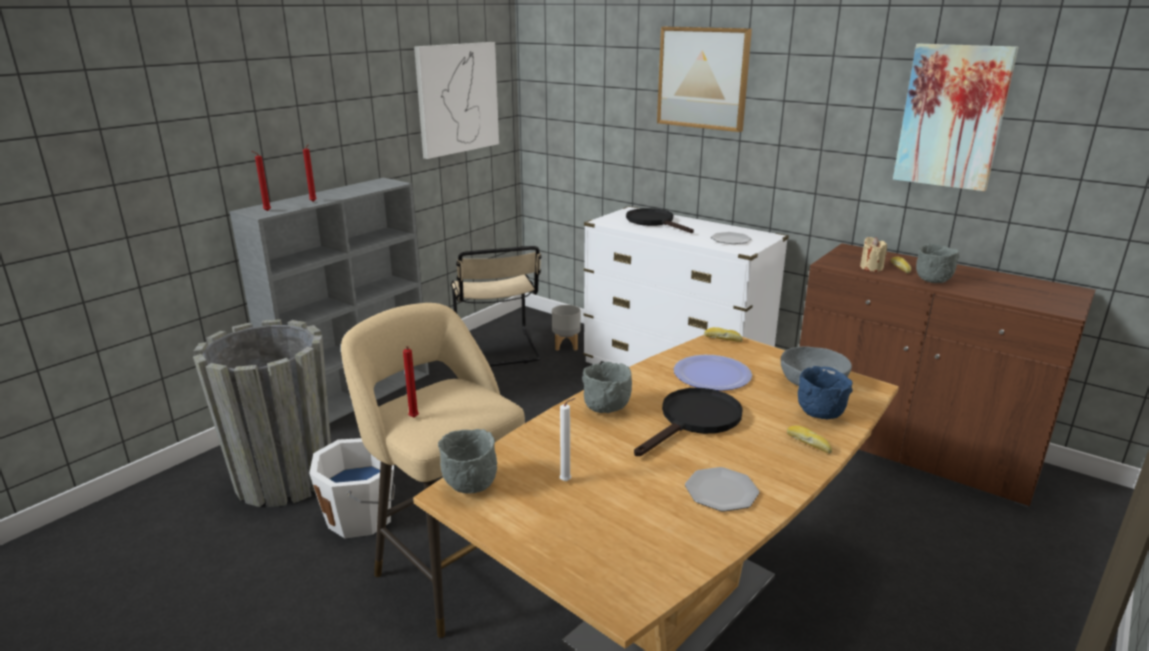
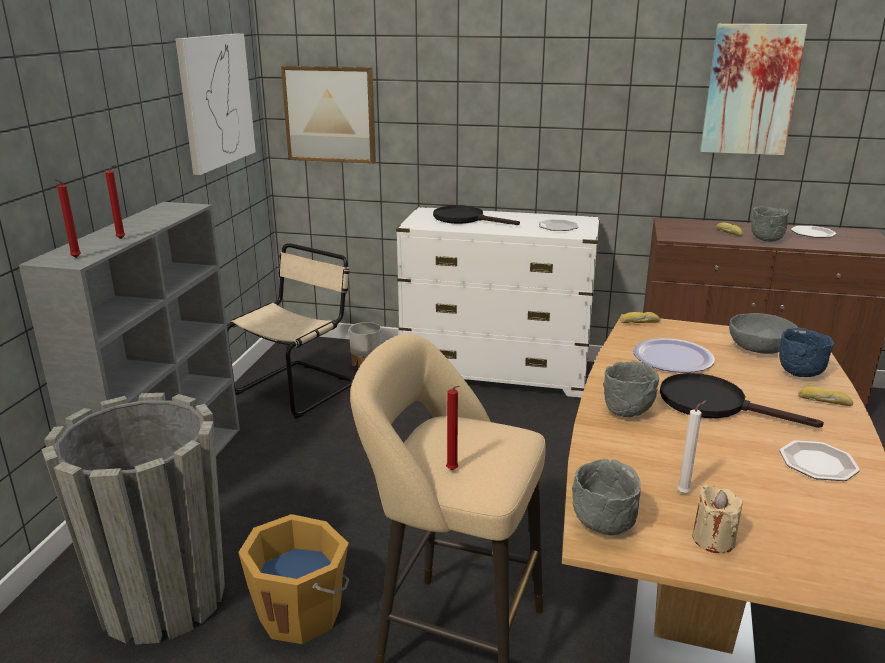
camera: 25 degrees left, 0 degrees up
white bucket [309,438,395,538] -> orange bucket [238,514,349,644]
beige chair [451,246,542,367] -> beige chair turned 105 degrees counterclockwise [227,243,353,419]
black frying pan [634,388,743,456] -> black frying pan turned 75 degrees counterclockwise [660,373,824,428]
picture [657,27,752,132] -> picture moved to [281,66,376,164]
beige candle [860,237,887,272] -> beige candle moved to [692,484,743,553]
none -> plate [791,226,837,238]

